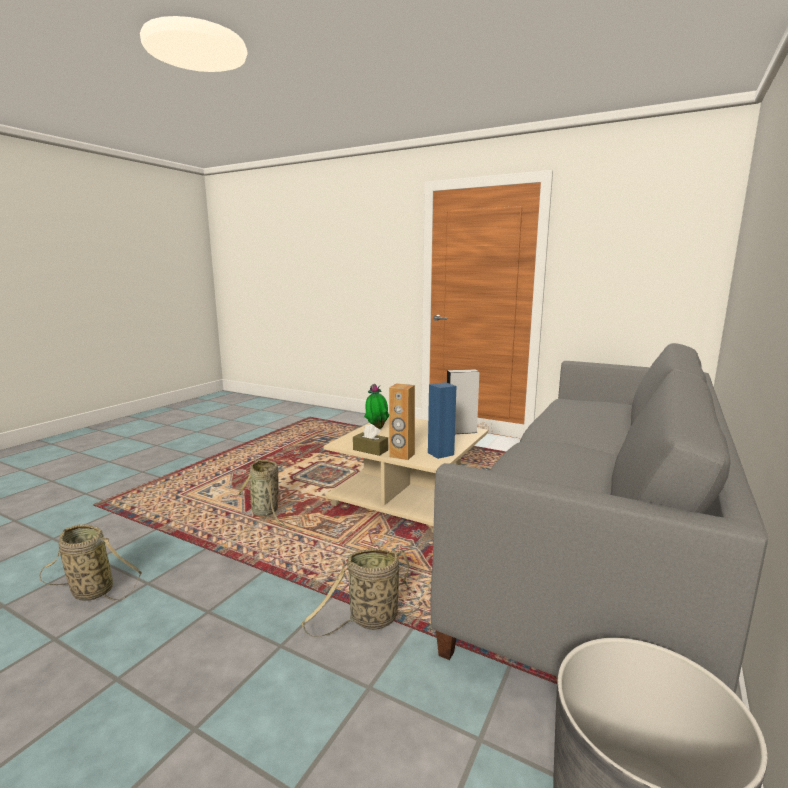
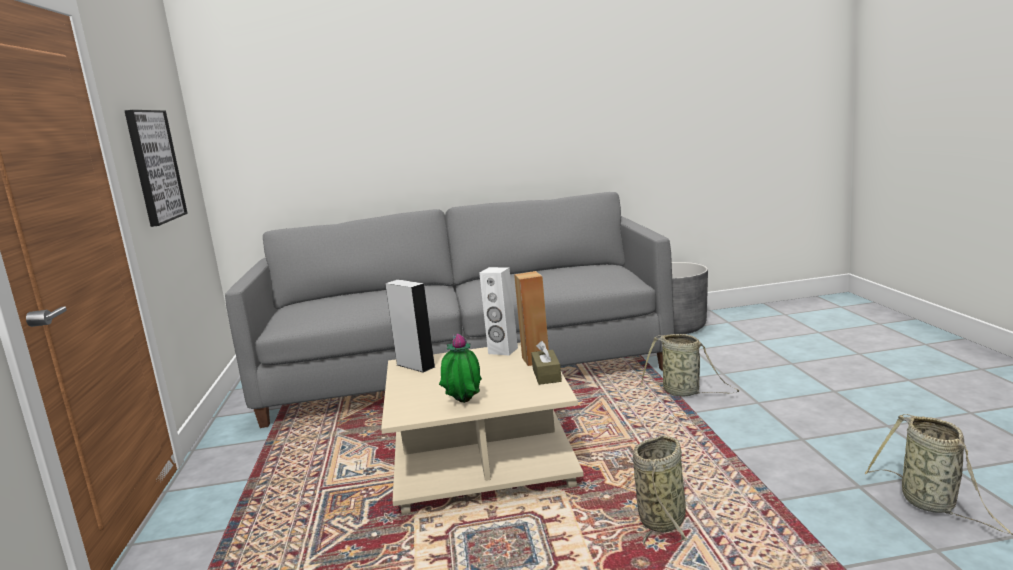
camera: 125 degrees left, 0 degrees up
blue speaker [428,382,456,459] -> white speaker [479,267,518,355]
none -> picture [124,110,188,227]

